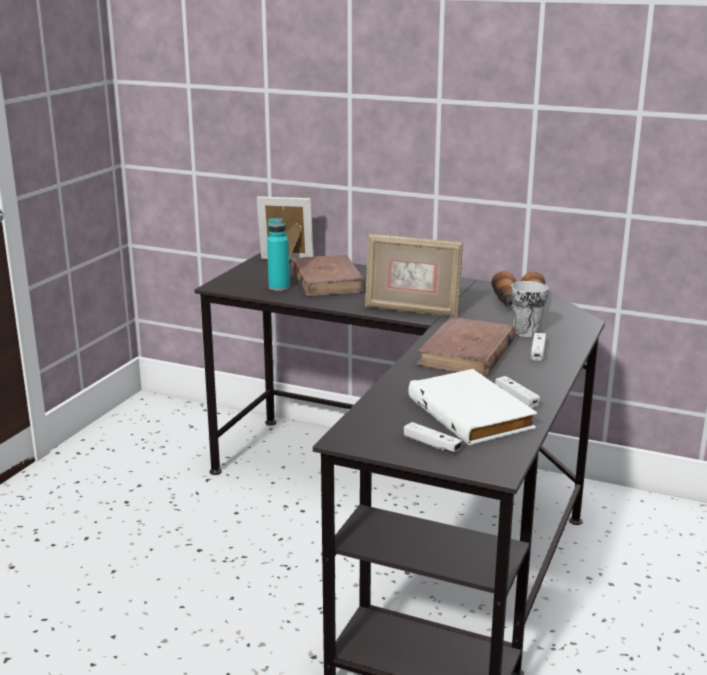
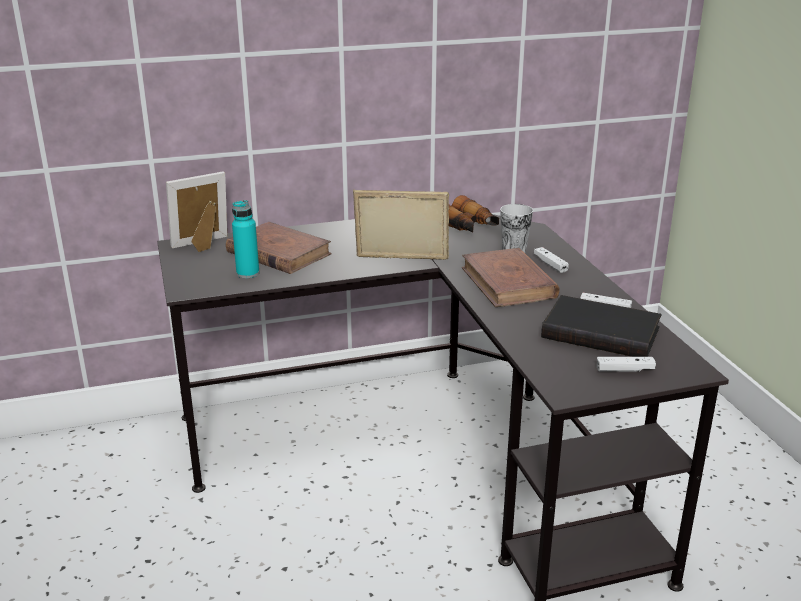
camera: 40 degrees left, 5 degrees up
picture frame [365,234,463,317] -> picture frame turned 150 degrees counterclockwise [353,189,449,260]
white book [408,369,537,445] -> black book [541,295,661,357]

